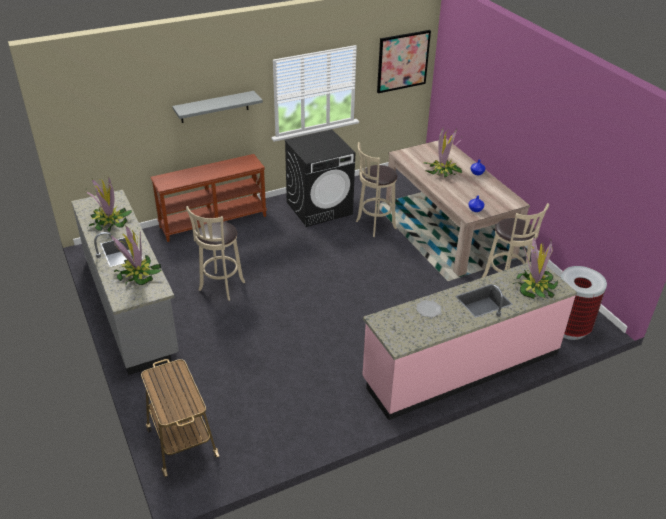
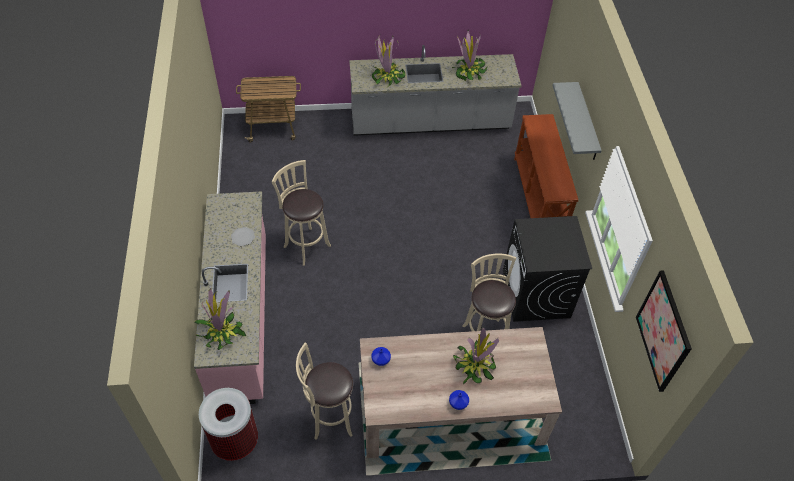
camera: 110 degrees right, 15 degrees up
beige stool [186,206,245,301] -> beige stool moved to [272,160,331,266]

